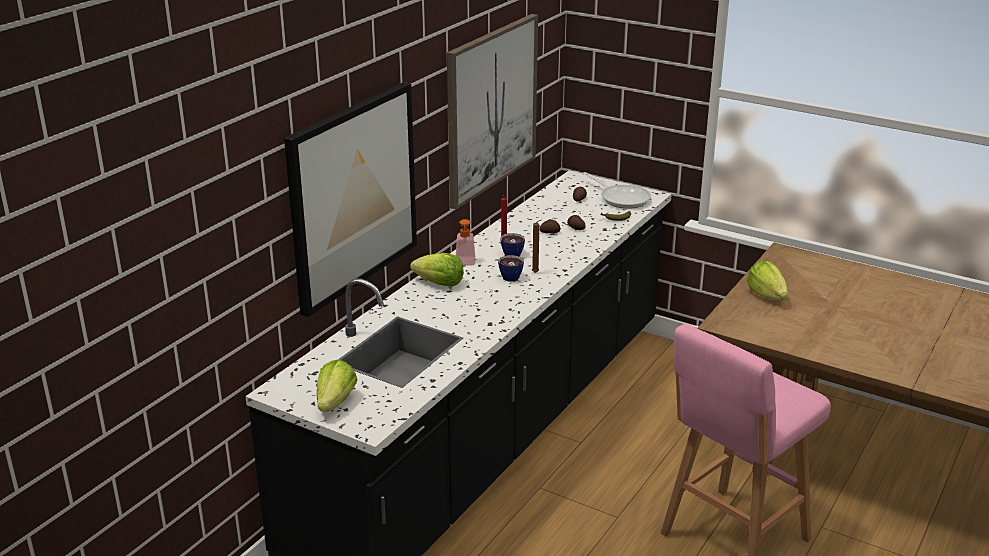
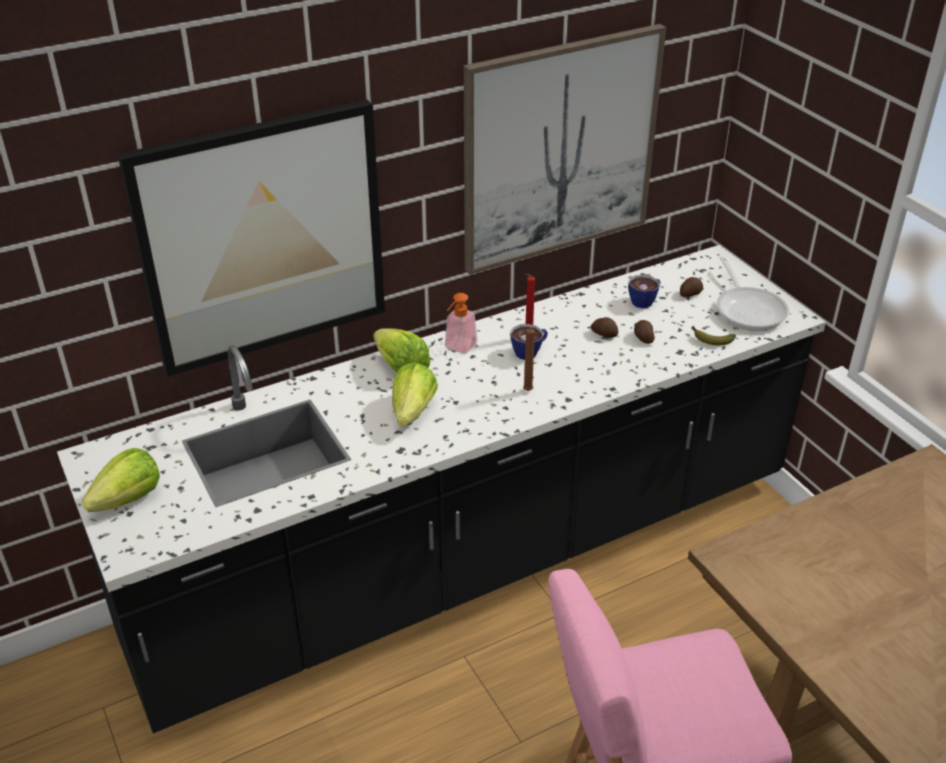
camera: 30 degrees right, 10 degrees up
cup [498,255,524,282] -> cup moved to [628,275,661,308]
lettuce [747,261,788,300] -> lettuce moved to [392,362,438,426]

